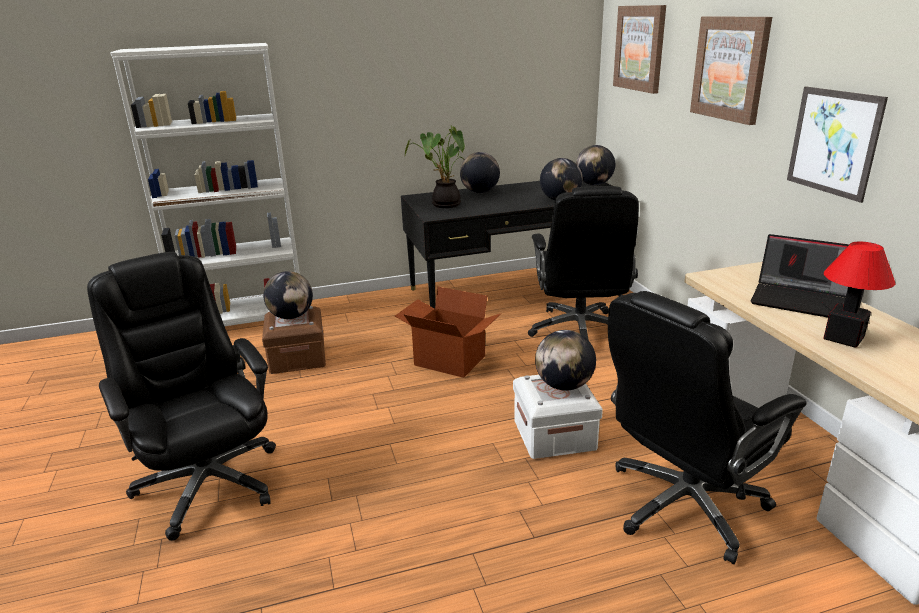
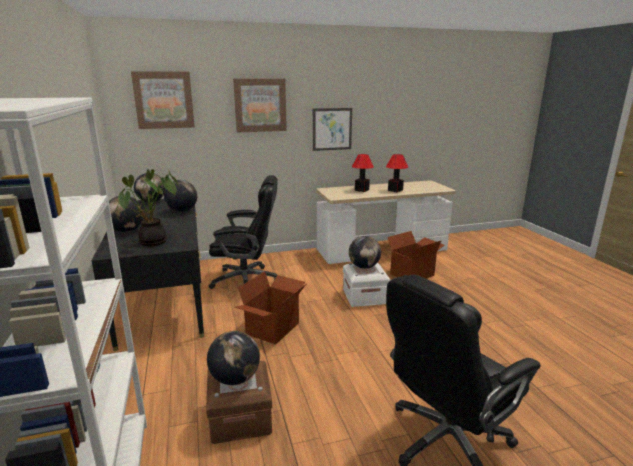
camera: 90 degrees left, 5 degrees down
black office chair [608,291,807,564] -> cardboard box [384,231,444,279]
laptop [751,234,849,318] -> table lamp [352,154,374,192]

